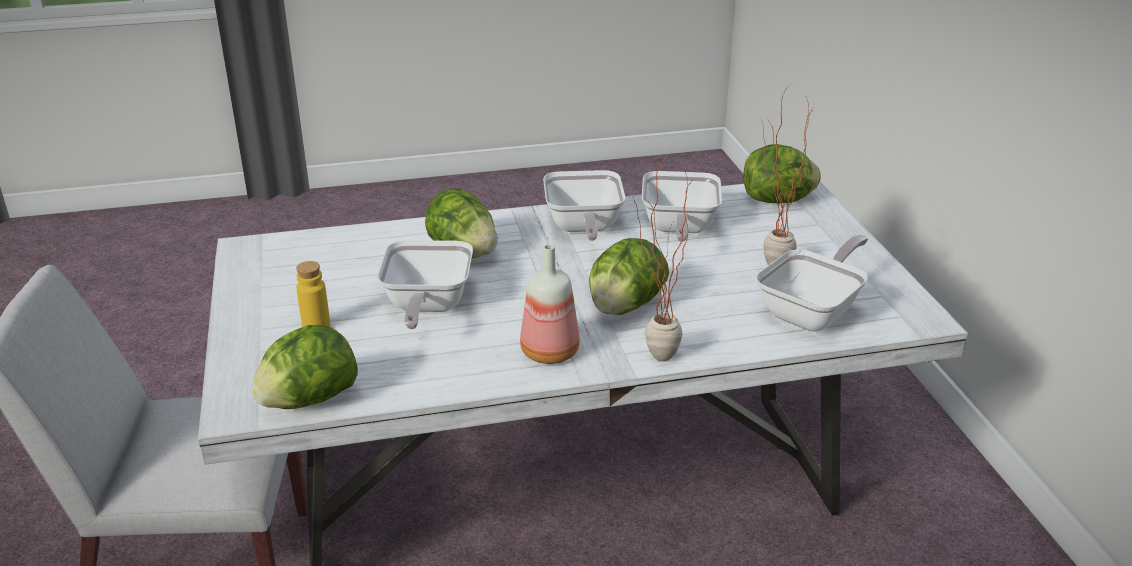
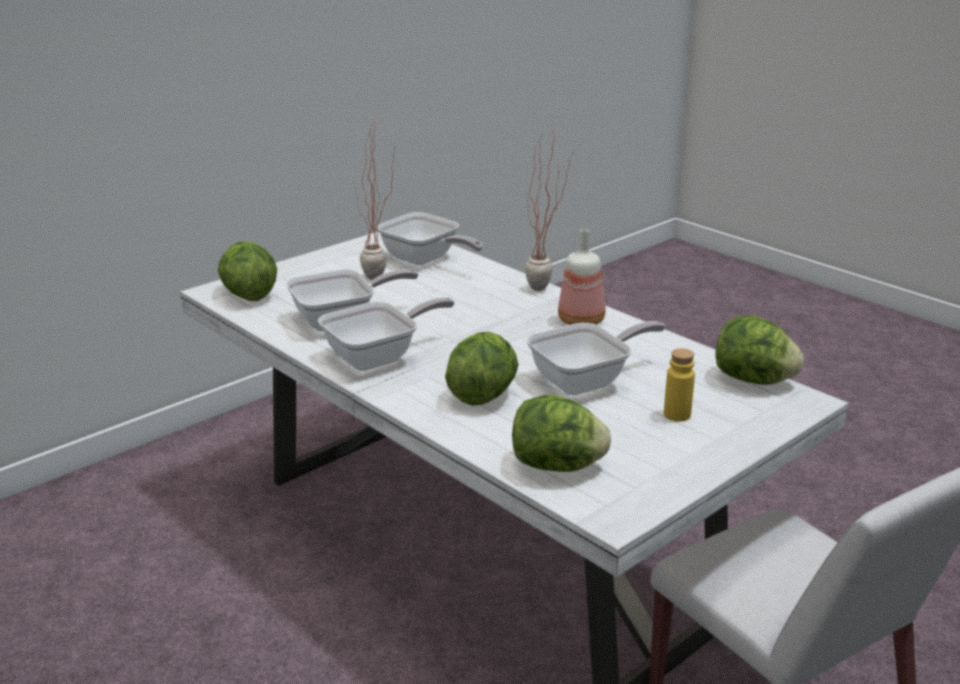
camera: 120 degrees left, 5 degrees down
lettuce [589,238,669,315] -> lettuce moved to [512,395,611,472]
frying pan [756,235,868,332] -> frying pan turned 150 degrees counterclockwise [376,212,483,265]

